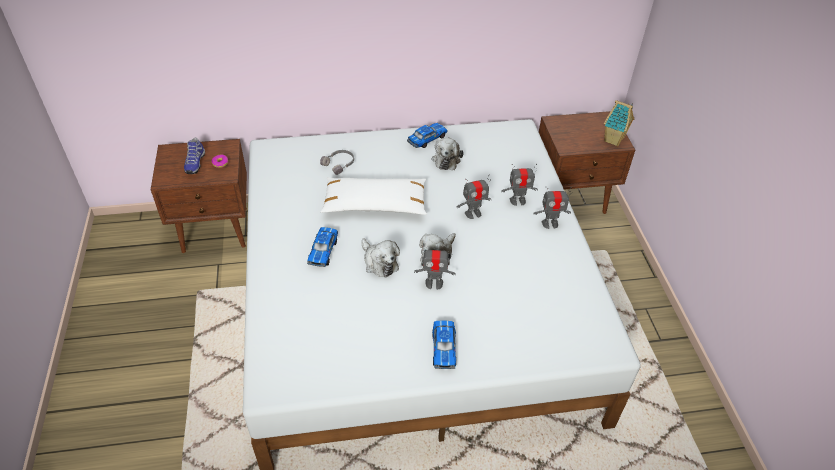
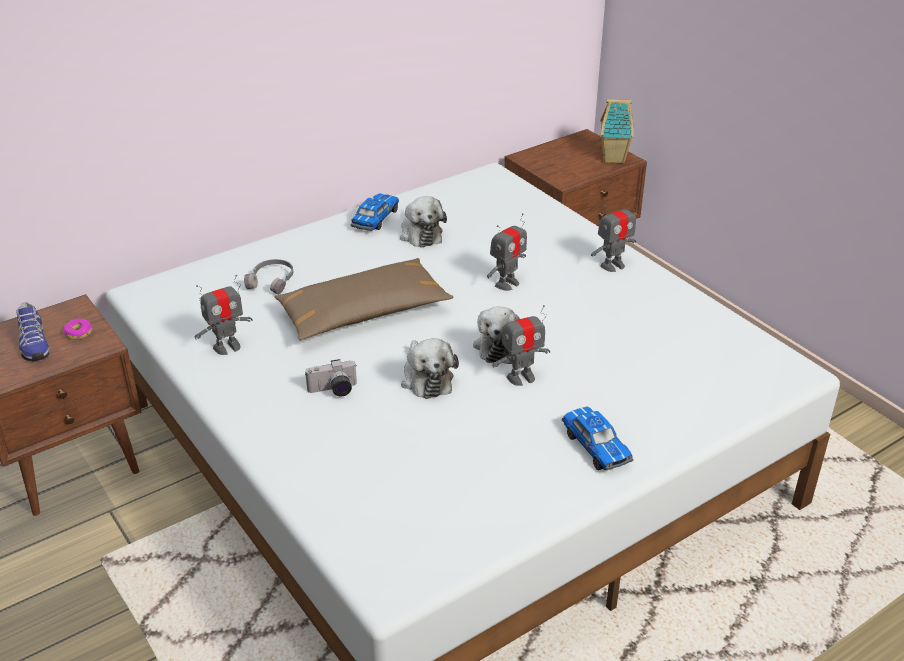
camera: 25 degrees left, 10 degrees down
toy car [307,227,338,267] -> camera [305,359,357,397]
white pillow [320,177,427,215] -> brown pillow [275,258,453,341]
plush toy [361,239,400,278] -> plush toy turned 45 degrees clockwise [401,338,459,399]
toy robot [501,164,538,206] -> toy robot moved to [195,275,253,355]

